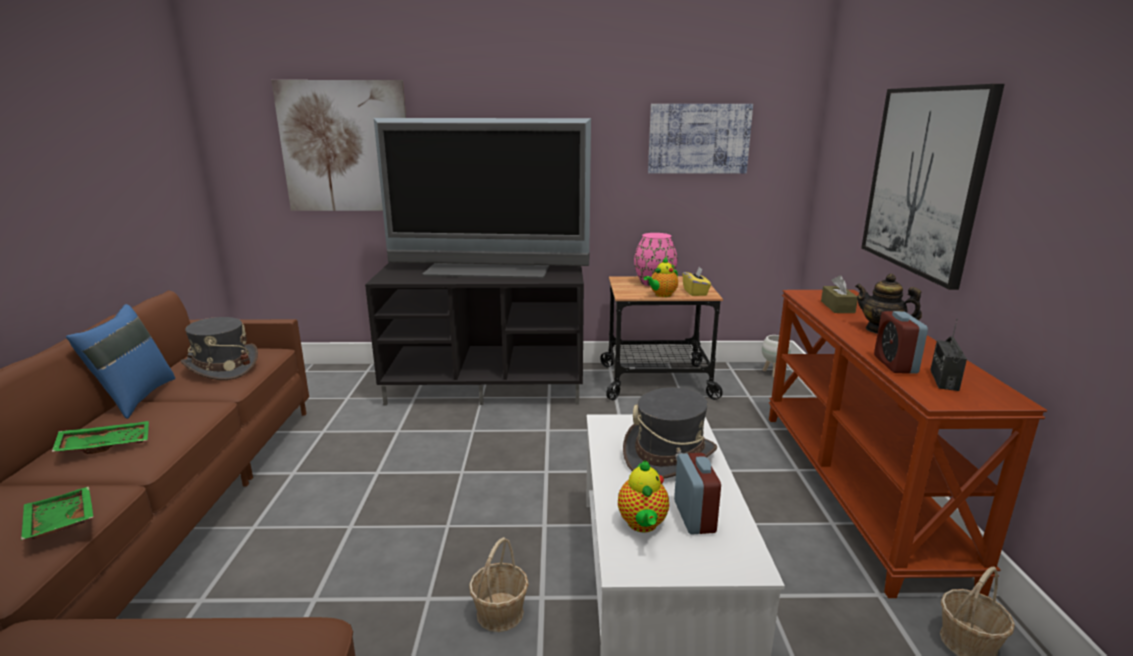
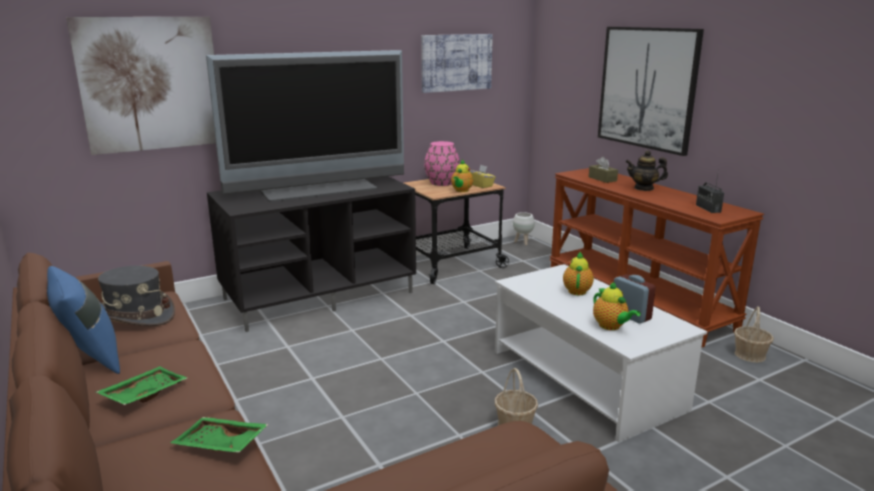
camera: 30 degrees left, 0 degrees up
grey hat [623,388,717,479] -> teapot [563,251,594,295]
alarm clock [874,311,928,374] -> none

